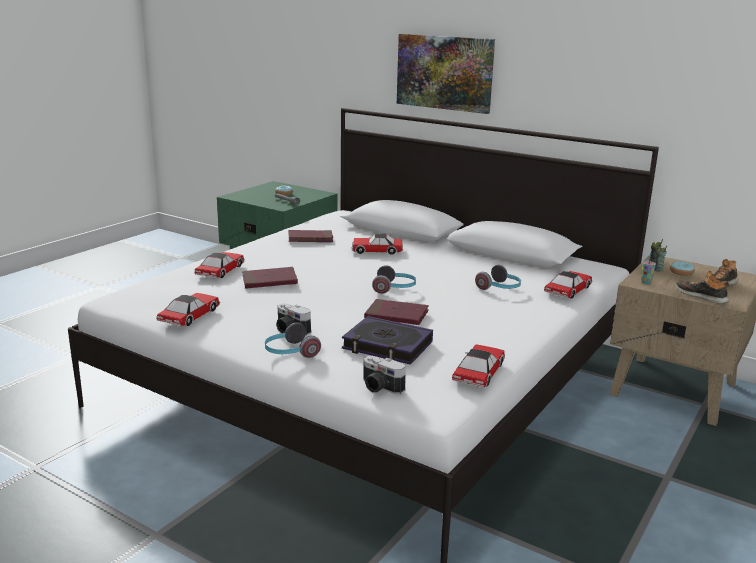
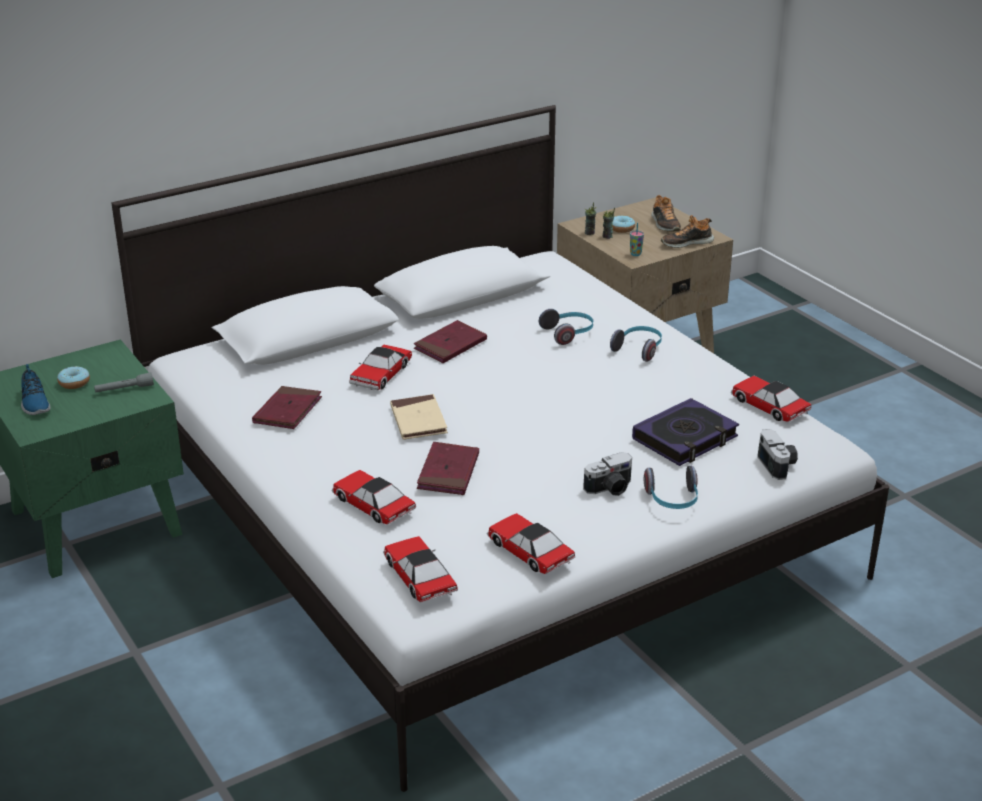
camera: 65 degrees left, 10 degrees up
camera [363,356,406,394] -> camera turned 75 degrees counterclockwise [757,429,798,480]
red book [364,299,429,325] -> red book moved to [414,320,487,363]
headphones [372,265,416,294] -> headphones moved to [610,326,662,362]
picture [397,34,495,114] -> none
toy car [544,271,592,299] -> toy car moved to [383,536,458,603]
none -> shoe [21,364,50,415]
none -> beige book [390,394,448,440]

